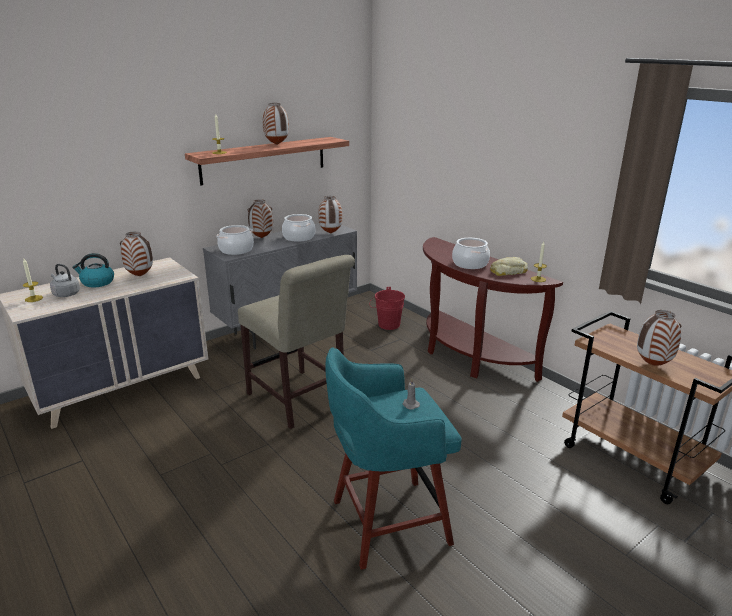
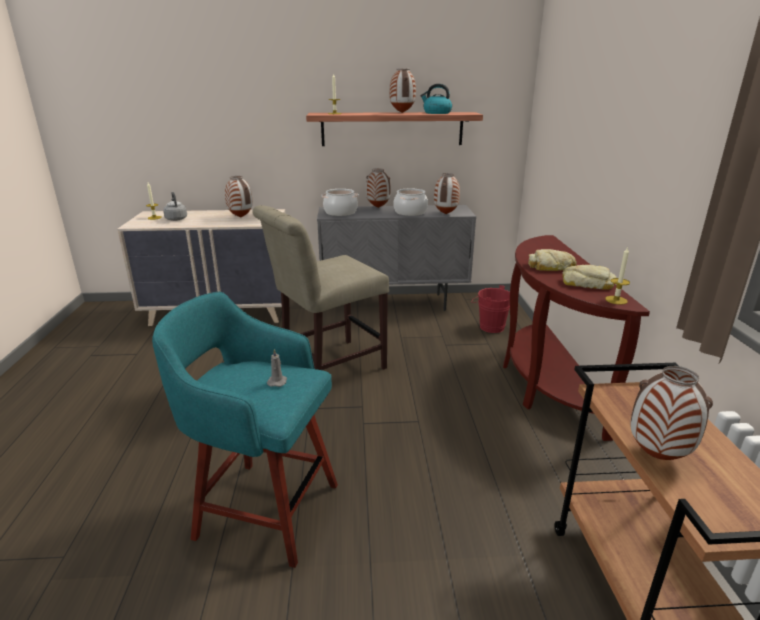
camera: 35 degrees right, 0 degrees up
kettle [72,253,114,287] -> kettle moved to [420,84,452,114]
beige chair [238,255,355,429] -> beige chair turned 60 degrees clockwise [252,205,389,370]
cooking pot [452,238,490,269] -> bread [528,249,577,271]

